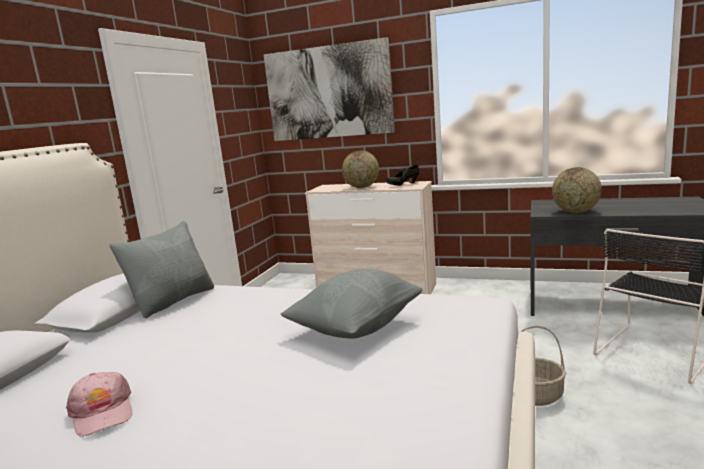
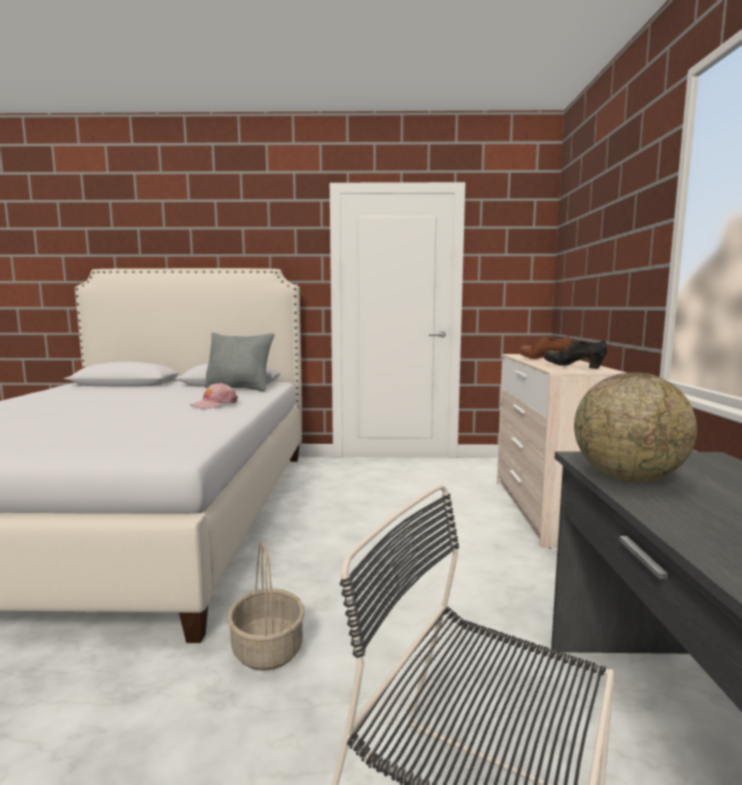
camera: 70 degrees right, 5 degrees down
pink cap [66,372,132,437] -> pink cap moved to [190,383,238,409]
picture [264,37,395,141] -> none
grey pillow [280,269,423,339] -> none
globe [342,150,379,188] -> brown shoe [519,336,571,359]

